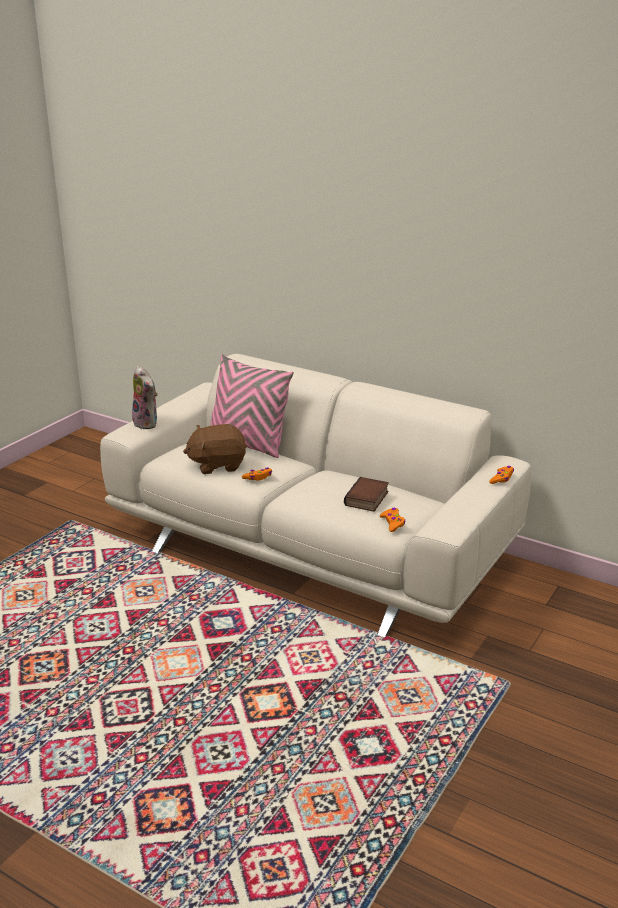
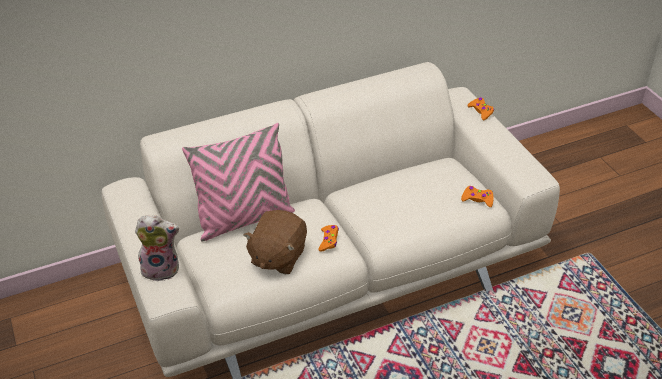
camera: 55 degrees left, 15 degrees up
book [344,477,389,512] -> none

